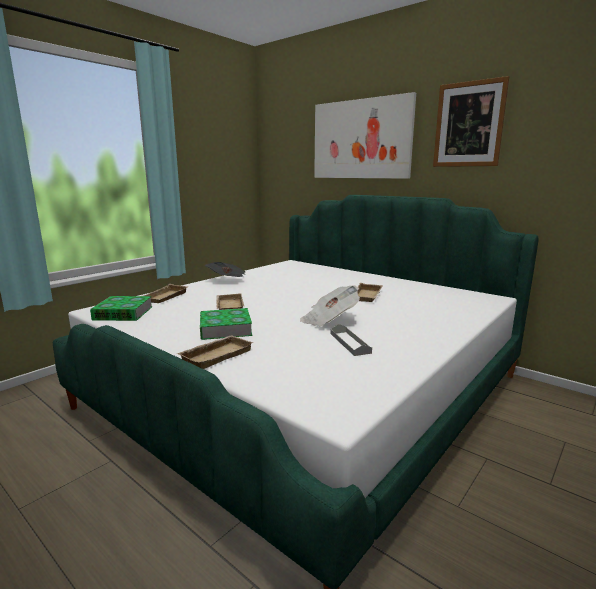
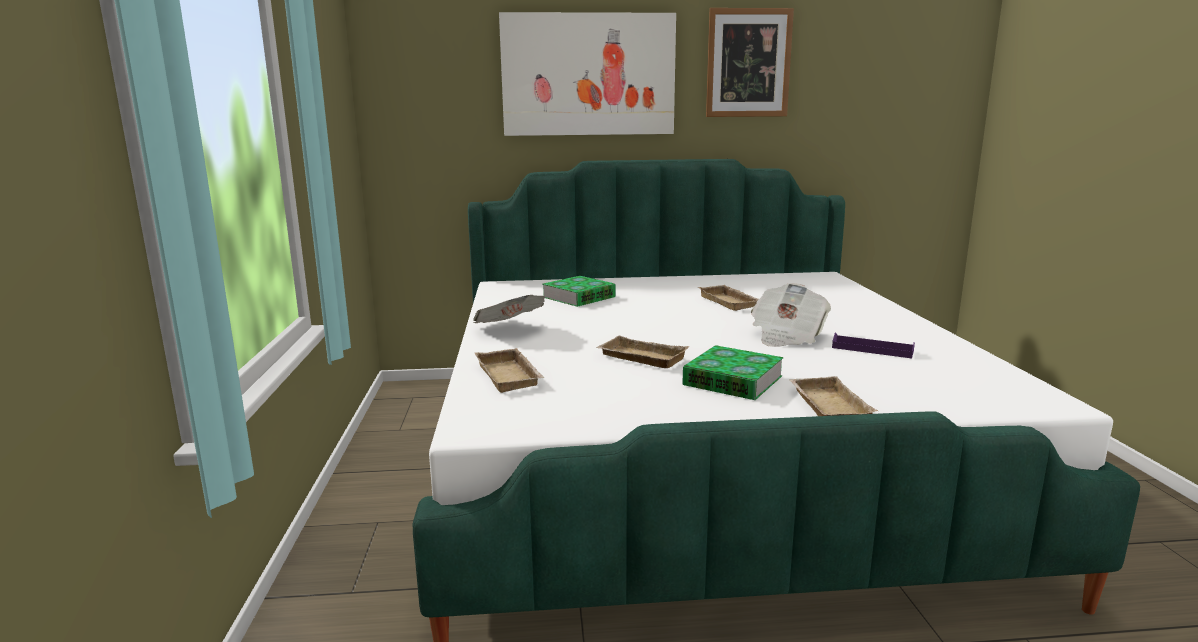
camera: 45 degrees left, 0 degrees up
book [90,296,152,321] -> book moved to [543,276,616,307]
grey tray [331,324,372,356] -> purple tray [832,332,915,358]

